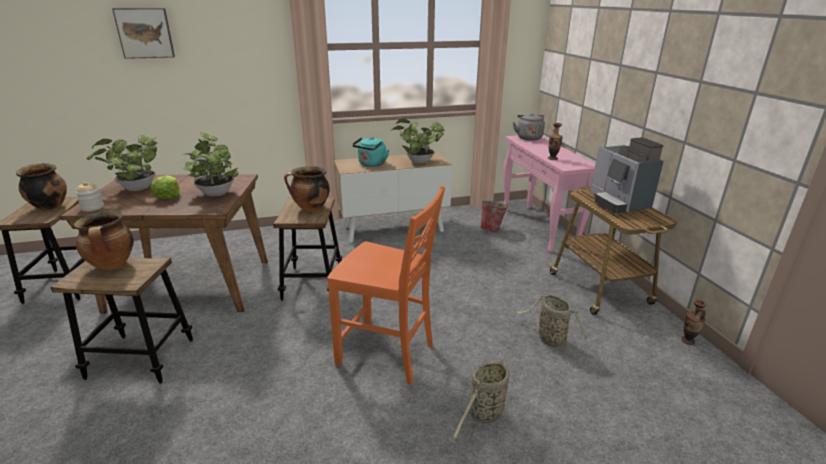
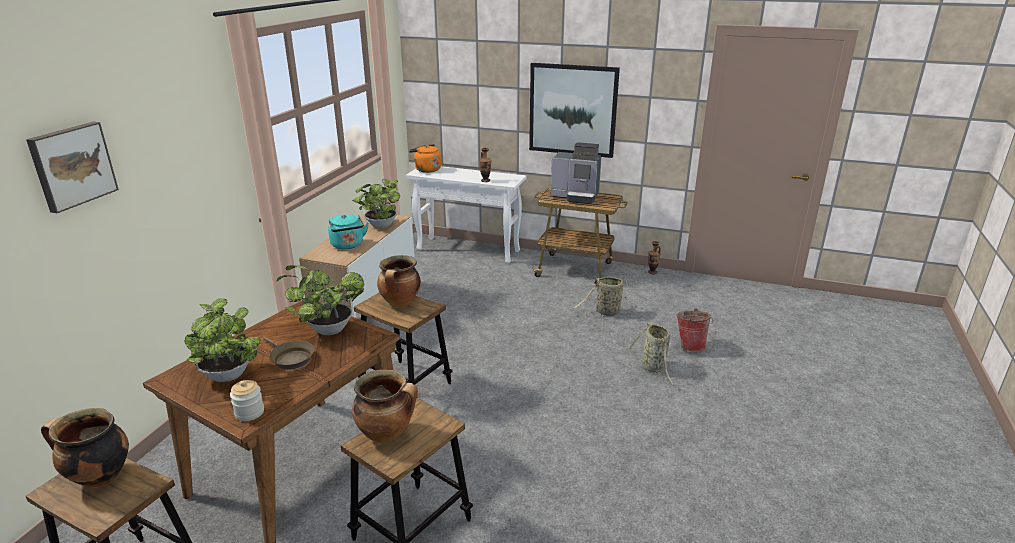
camera: 55 degrees left, 0 degrees up
lettuce [150,176,180,199] -> brown frying pan [263,337,314,369]
orange chair [327,186,445,385] -> none
bucket [480,201,509,232] -> bucket moved to [676,308,714,351]
pink console table [503,135,595,253] -> white console table [406,166,526,264]
grey kettle [513,113,545,141] -> orange kettle [409,144,441,173]
none -> picture [529,63,620,158]

